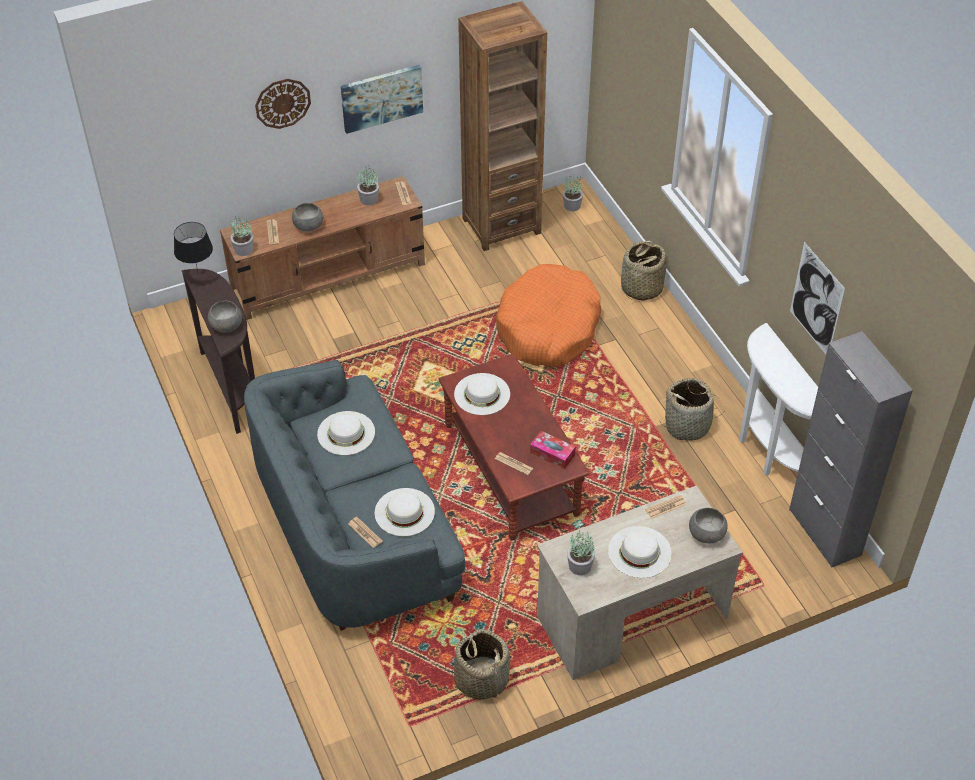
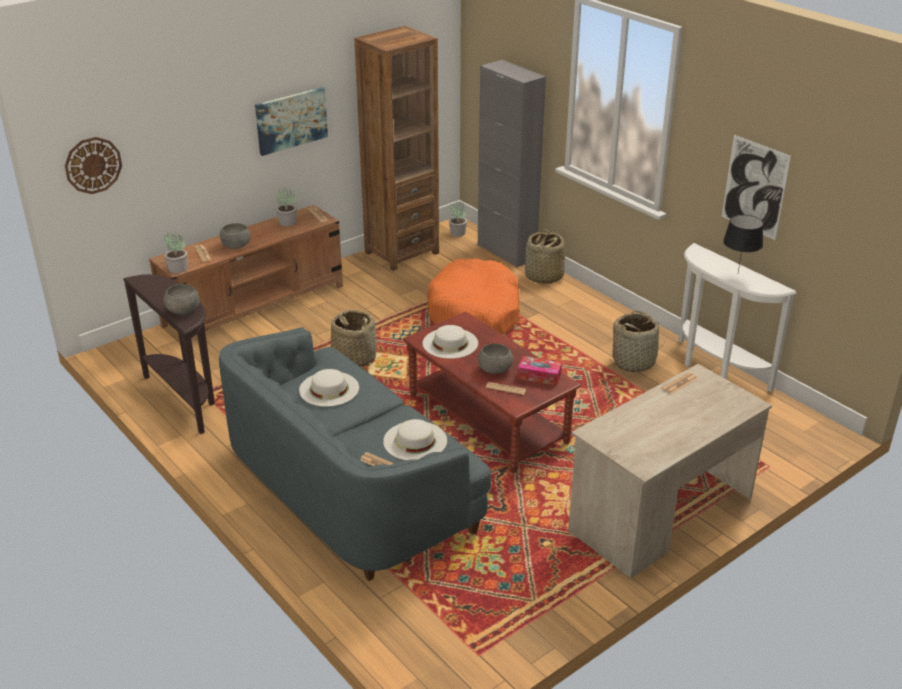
camera: 15 degrees left, 15 degrees down
black table lamp [174,222,213,276] -> black table lamp moved to [723,215,763,272]
wall clock [255,79,311,129] -> wall clock moved to [65,137,122,194]
basket [454,629,510,700] -> basket moved to [331,310,376,367]
potted plant [567,531,595,575] -> none
white hat [608,526,672,578] -> none
grey bowl [689,508,728,543] -> grey bowl moved to [478,343,513,374]
grey cabinet [789,331,913,568] -> grey cabinet moved to [478,60,546,267]

